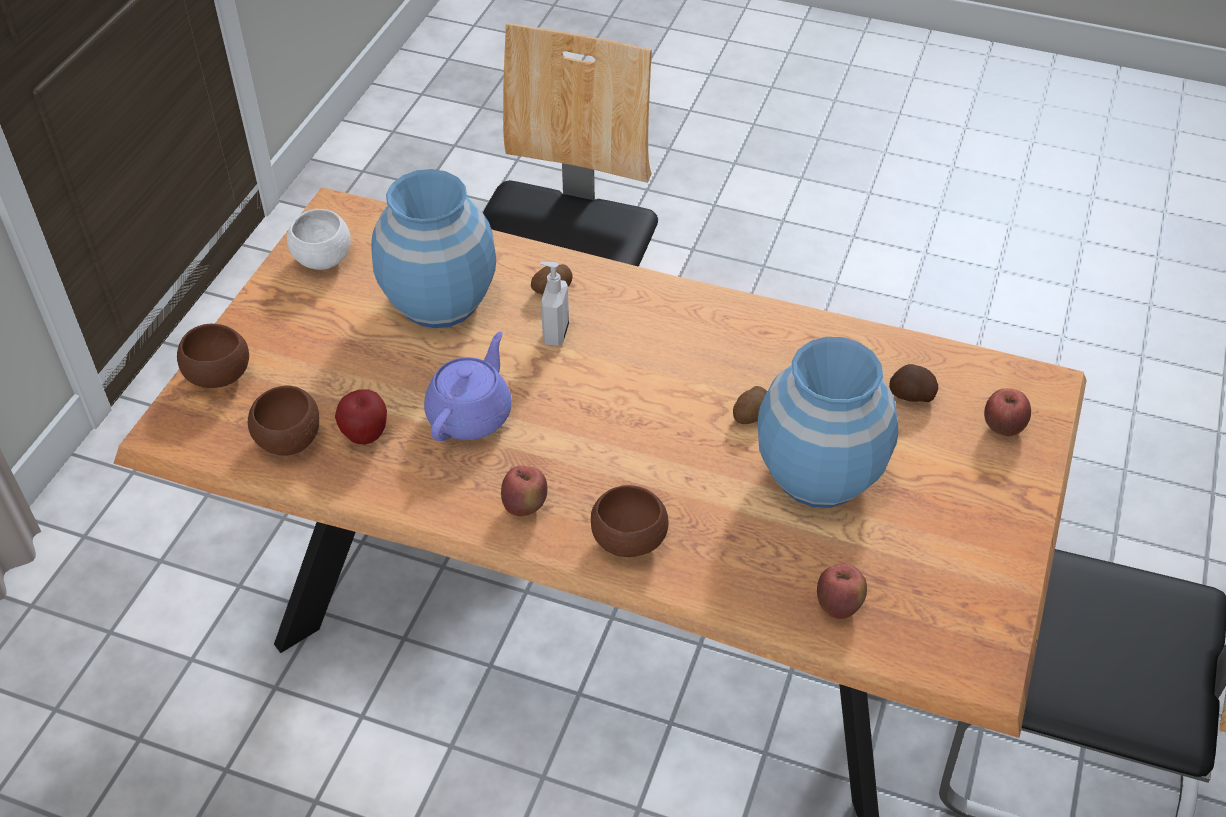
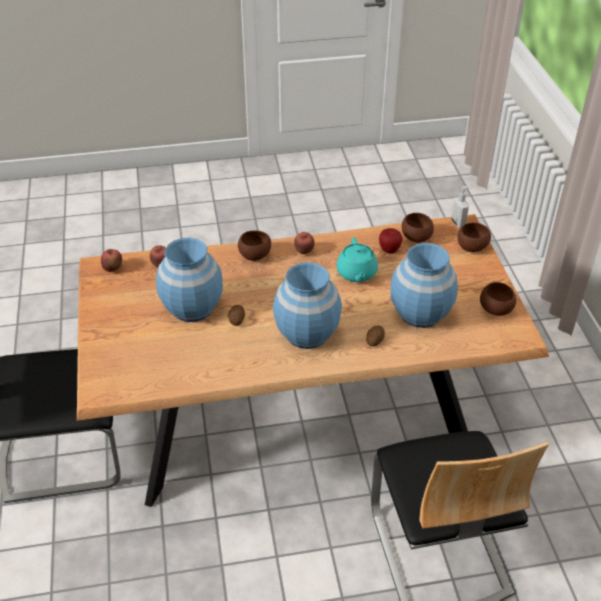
camera: 150 degrees right, 5 degrees down
white bowl [287,209,351,270] -> brown bowl [480,282,516,316]
purple teapot [424,331,512,441] -> turquoise teapot [336,238,378,282]
soap dispenser [540,262,569,346] -> soap dispenser moved to [451,186,470,228]
potato [889,364,938,402] -> none
apple [984,388,1031,436] -> apple moved to [101,249,122,272]
none -> blue vase [273,262,342,349]

